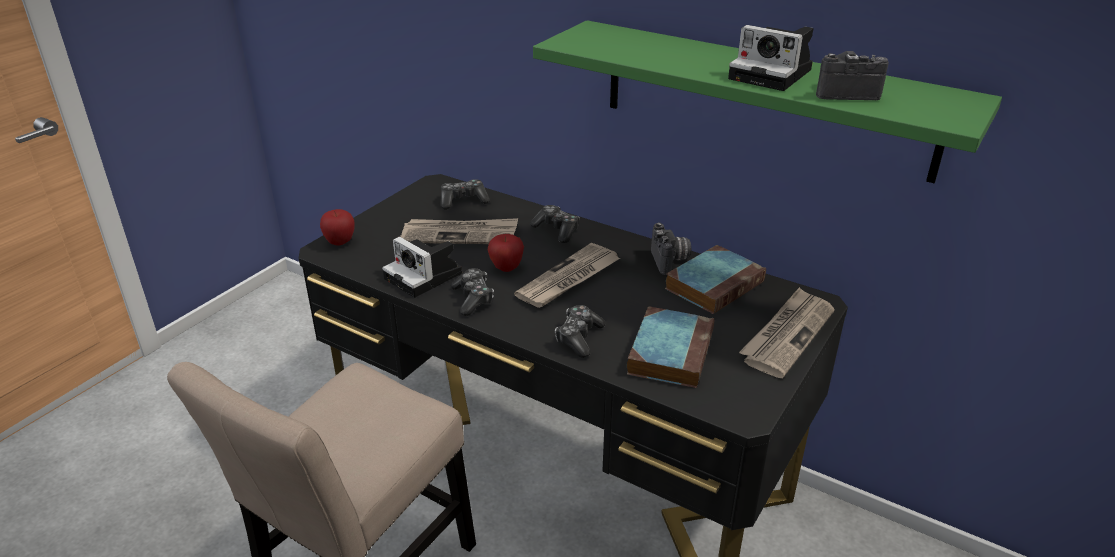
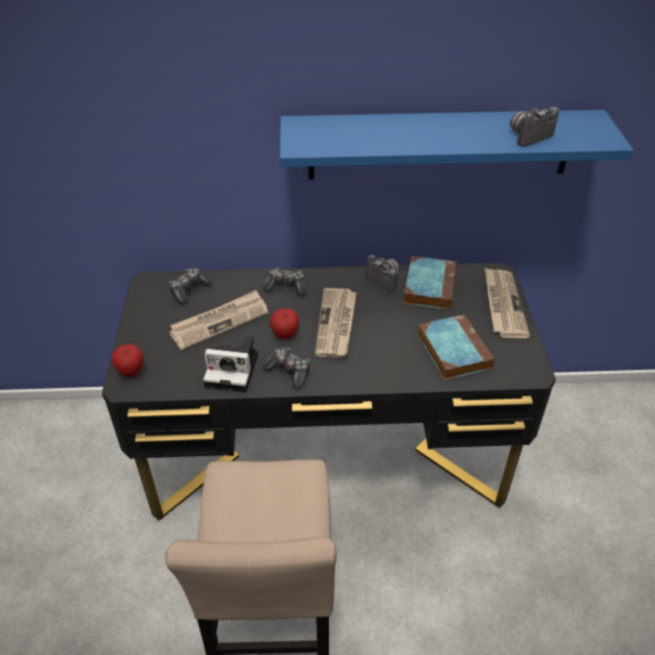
camera: 35 degrees left, 10 degrees up
green shelf [533,20,1002,184] -> blue shelf [280,110,634,179]
game controller [555,305,606,358] -> none
camera [728,25,813,91] -> none

